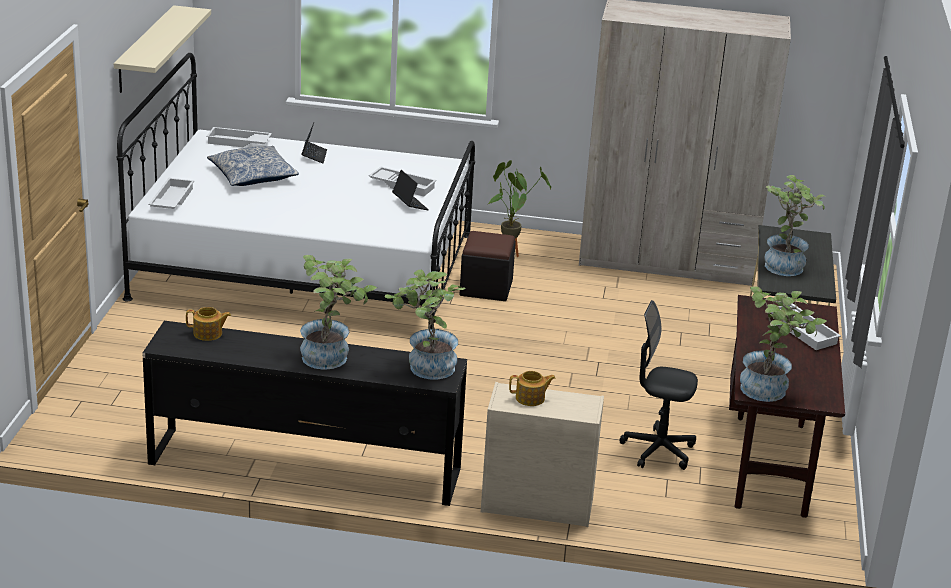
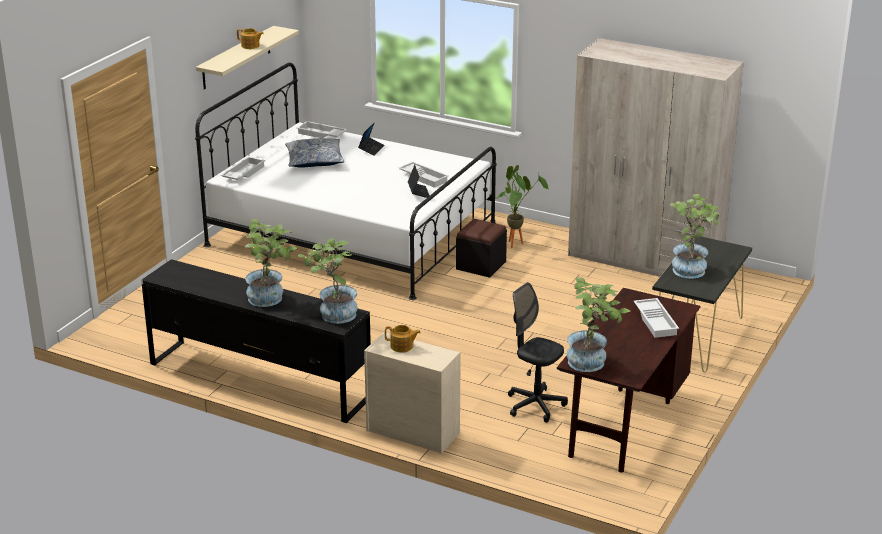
camera: 20 degrees right, 0 degrees up
teapot [186,307,231,341] -> teapot moved to [237,28,264,49]

